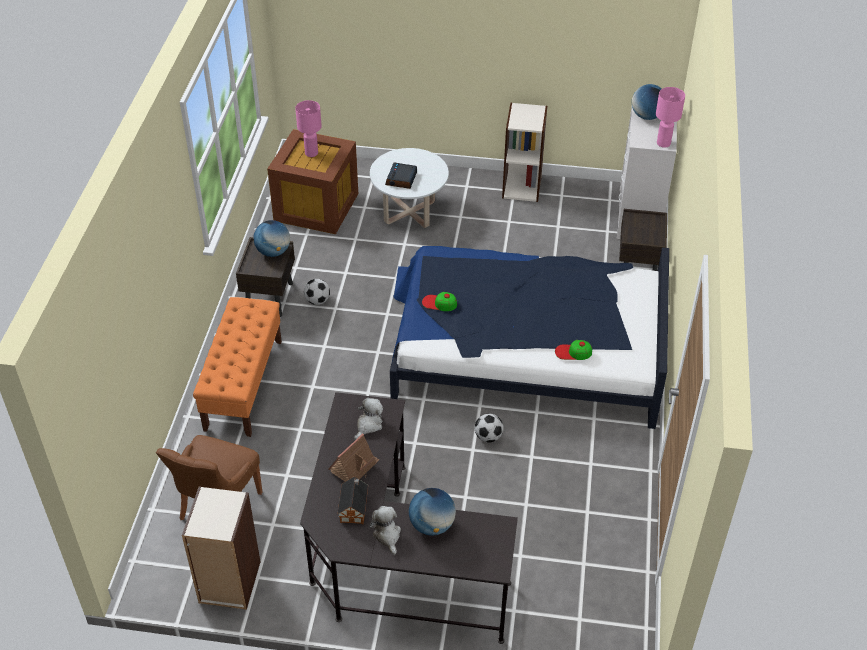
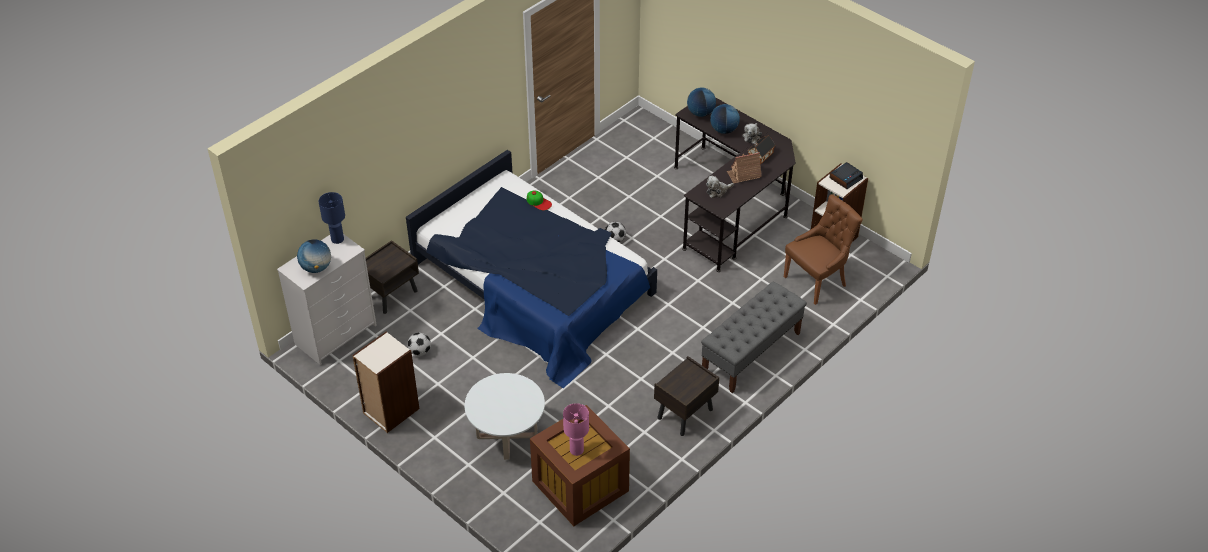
camera: 145 degrees left, 0 degrees up
orange bench [193,297,282,437] -> grey bench [701,282,807,393]
globe [253,220,290,257] -> globe moved to [687,87,716,117]
football [304,279,330,305] -> football moved to [407,333,431,356]
alarm clock [385,163,417,189] -> alarm clock moved to [829,162,863,189]
cap [422,292,457,311] -> none
pink table lamp [656,87,685,148] -> blue table lamp [319,192,345,244]

